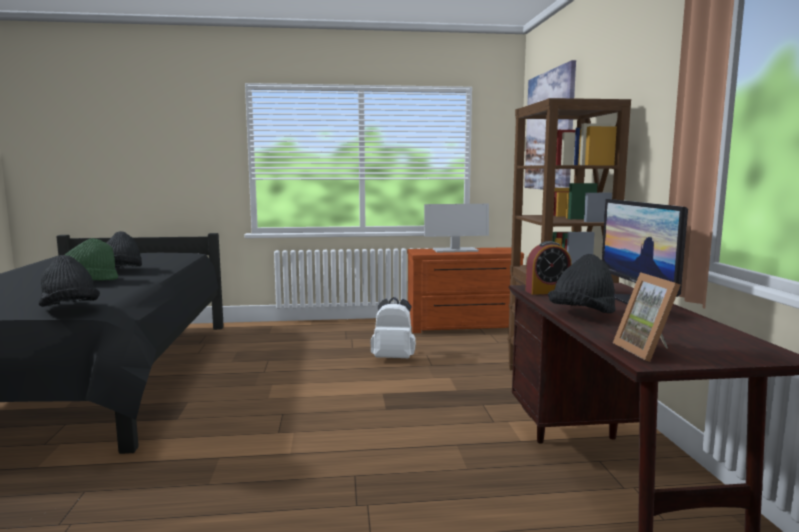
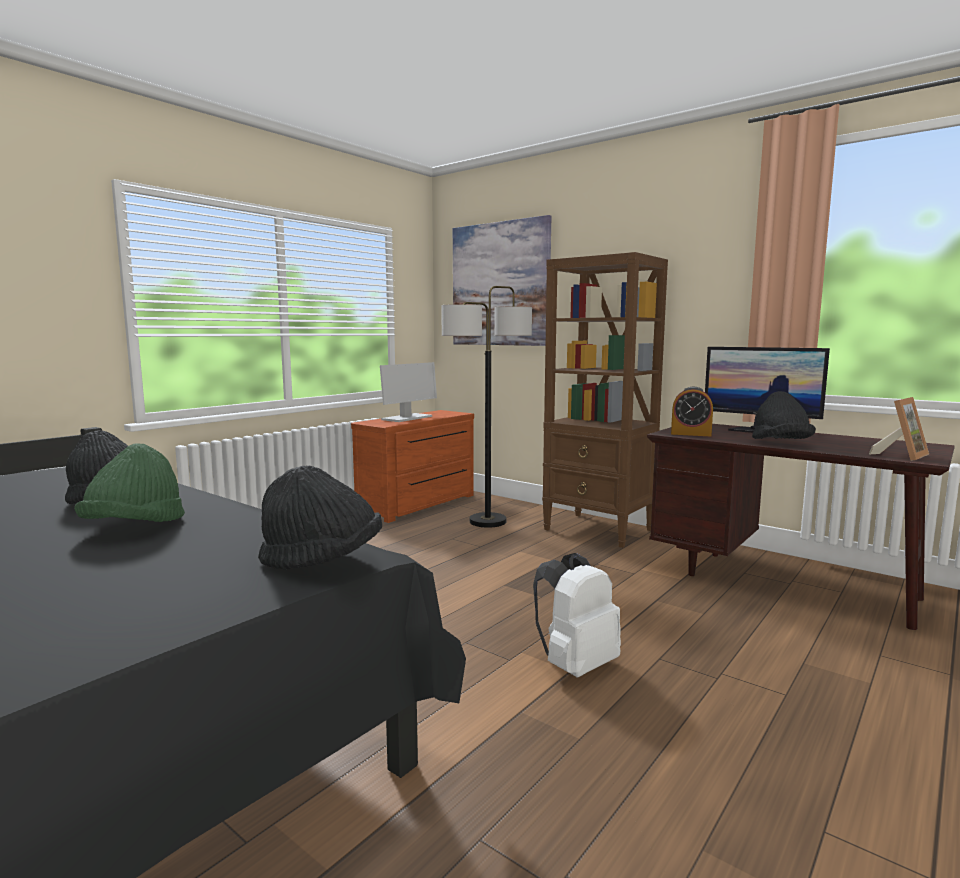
camera: 45 degrees left, 0 degrees up
white backpack [370,297,416,358] -> white backpack moved to [533,553,621,678]
alarm clock [526,241,571,295] -> alarm clock turned 75 degrees clockwise [671,387,713,436]
picture frame [613,272,681,362] -> picture frame turned 75 degrees counterclockwise [869,397,929,461]
none -> floor lamp [441,286,532,528]

